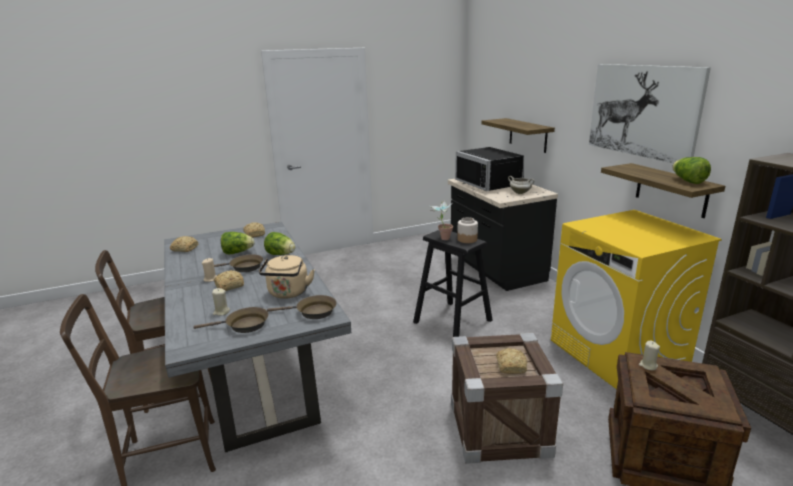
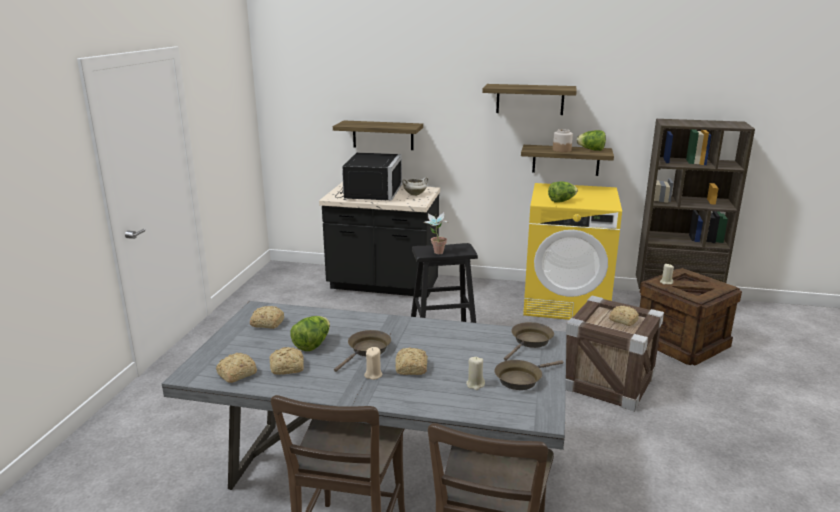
camera: 55 degrees left, 0 degrees up
brown frying pan [193,307,268,333] -> brown frying pan turned 150 degrees counterclockwise [495,360,563,390]
beige kettle [259,255,315,299] -> none
lettuce [264,232,296,255] -> lettuce moved to [548,181,578,203]
black microwave [455,147,524,191] -> black microwave turned 90 degrees counterclockwise [335,153,402,201]
jar [457,217,478,243] -> jar moved to [553,129,573,152]
picture [589,64,711,164] -> shelf [482,84,577,115]
none -> bread [270,347,304,375]

